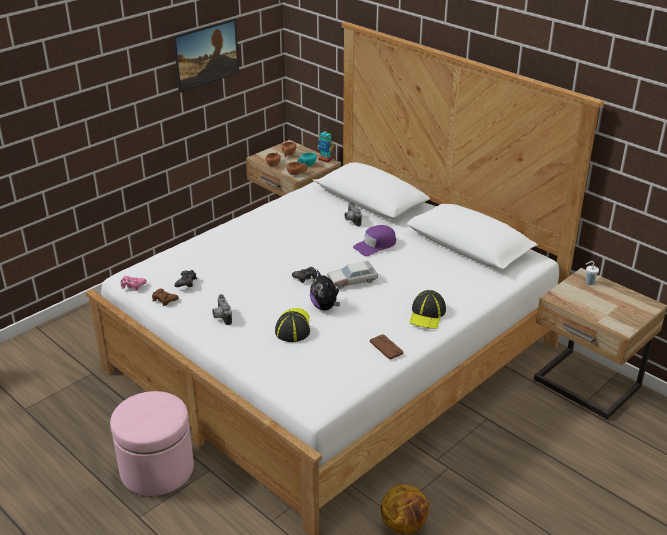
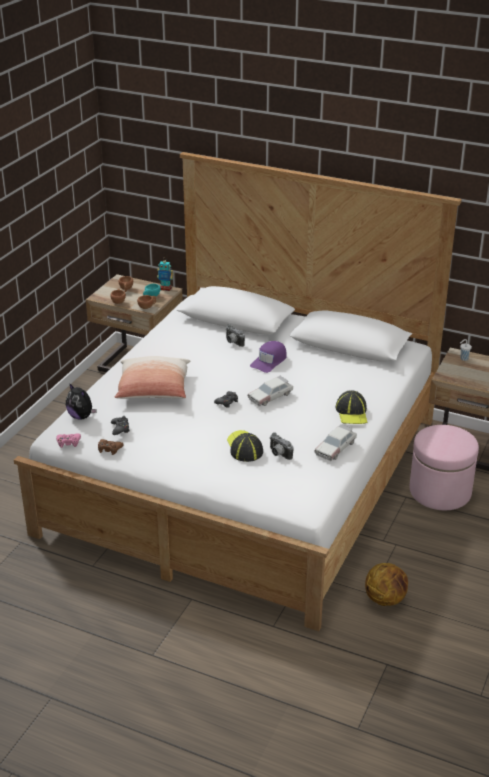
camera: 20 degrees left, 0 degrees up
pink ottoman [110,391,194,496] -> pink ottoman moved to [409,425,479,510]
picture [173,18,239,93] -> none
camera [212,294,232,325] -> camera moved to [270,432,294,460]
plush toy [310,270,340,310] -> plush toy moved to [66,383,97,420]
brown game controller [370,334,403,360] -> toy car [314,424,357,461]
none -> pillow [114,356,190,399]

